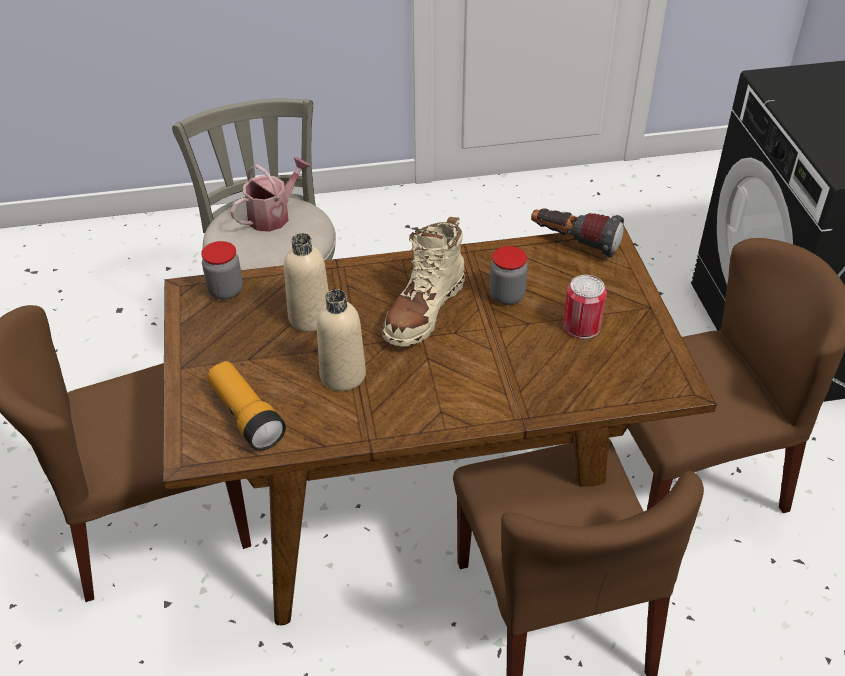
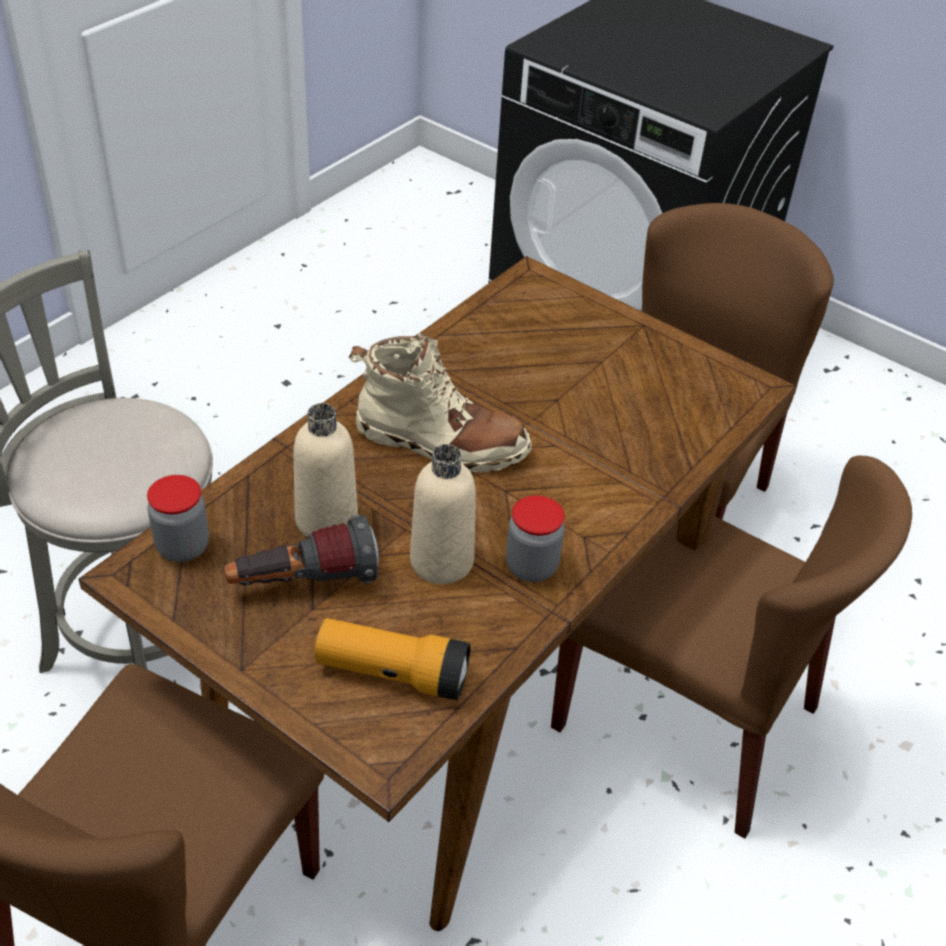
camera: 45 degrees left, 0 degrees up
watering can [230,157,310,232] -> none
beige boot [382,217,465,346] -> beige boot turned 60 degrees counterclockwise [349,333,532,472]
jar [489,246,528,305] -> jar moved to [506,495,565,582]
flashlight [531,208,624,257] -> flashlight moved to [224,515,379,585]
can [563,275,607,339] -> none

